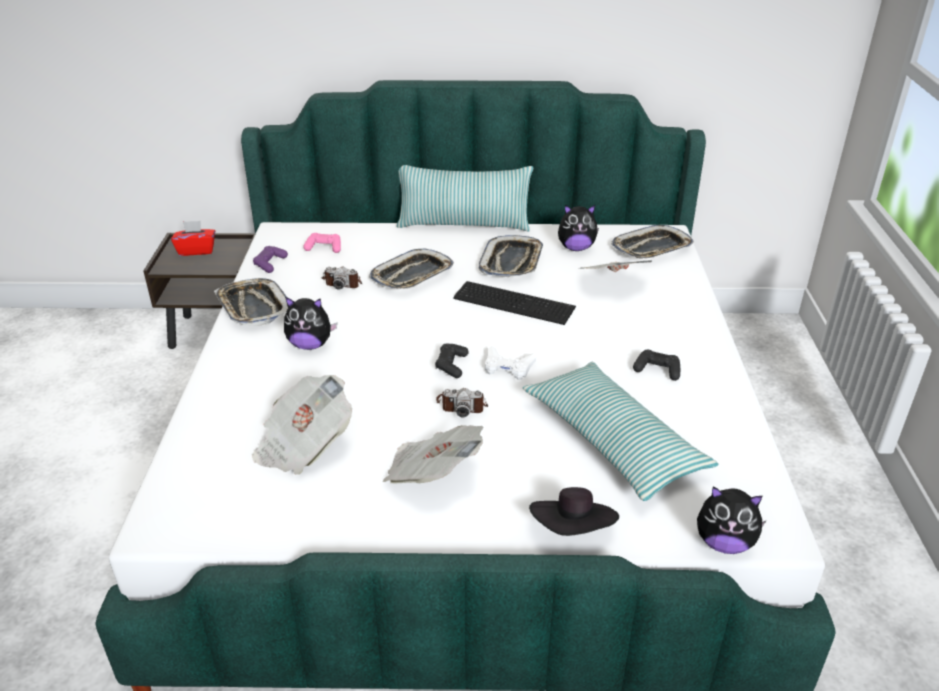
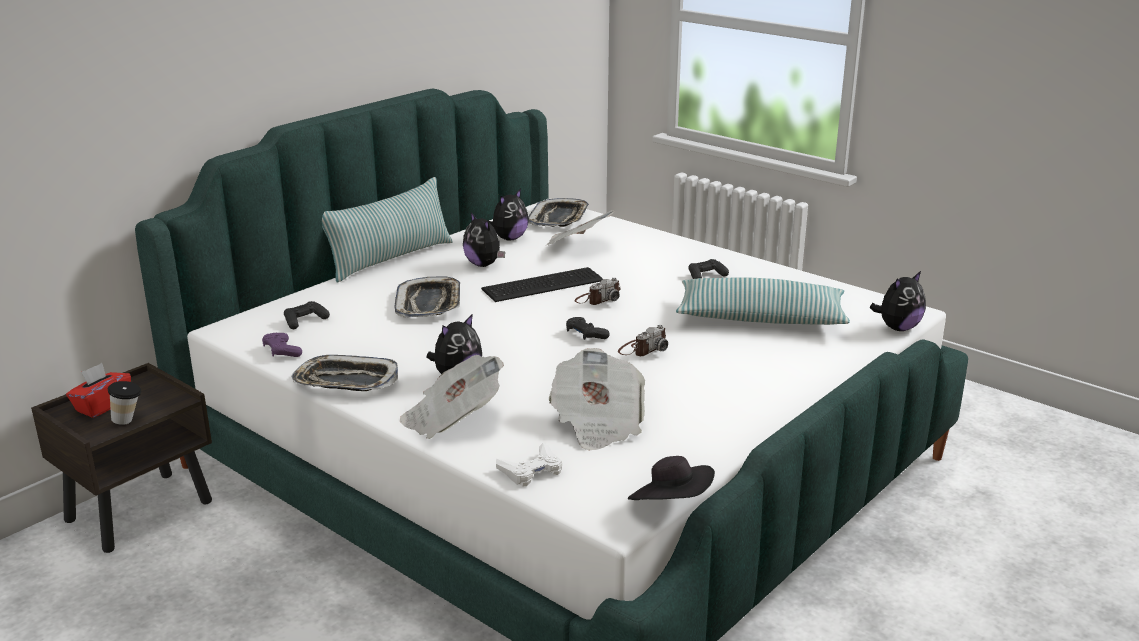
camera: 50 degrees left, 10 degrees down
pink game controller [303,233,341,253] -> black game controller [284,301,330,329]
camera [322,266,362,290] -> camera moved to [575,278,621,305]
newspaper [383,425,483,484] -> newspaper moved to [400,355,504,439]
tray [479,235,543,277] -> plush toy [463,213,505,267]
white game controller [485,346,536,380] -> white game controller moved to [496,443,562,487]
black hat [529,487,619,536] -> black hat moved to [628,456,715,500]
none -> cup [108,381,141,425]

